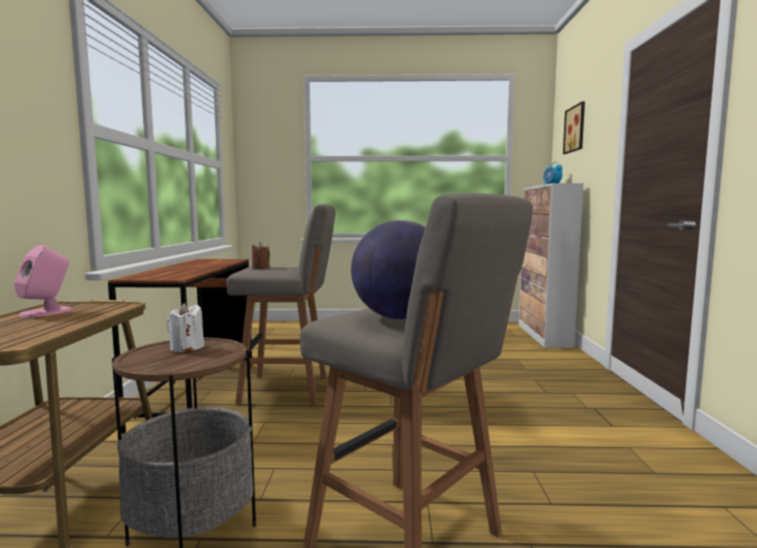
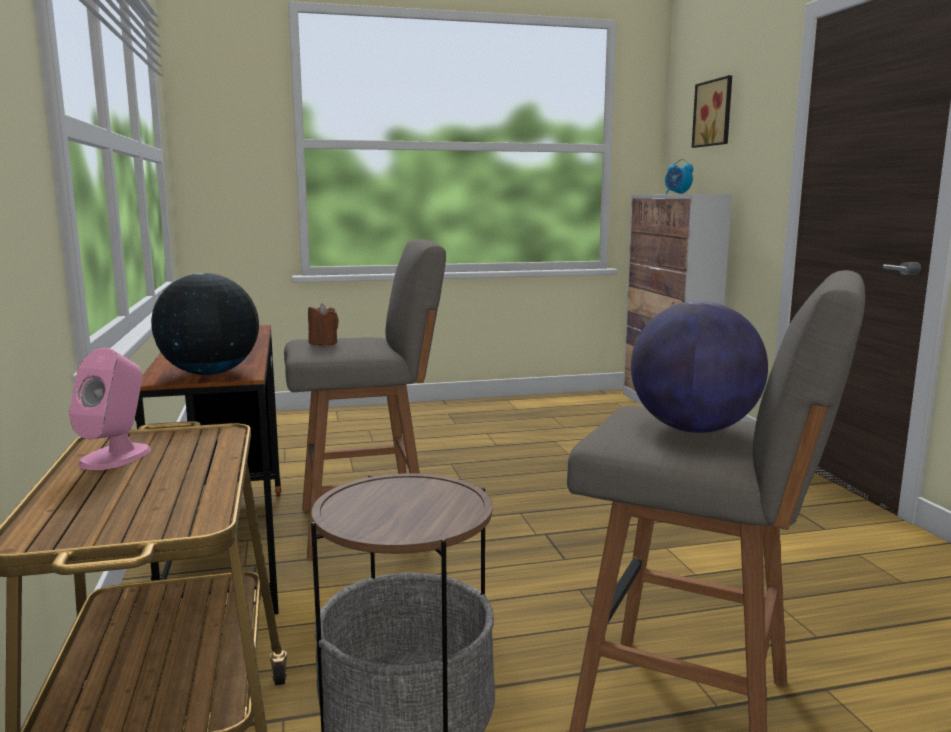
camera: 15 degrees left, 5 degrees up
white candle [166,303,204,352] -> none
none -> globe [151,273,259,375]

